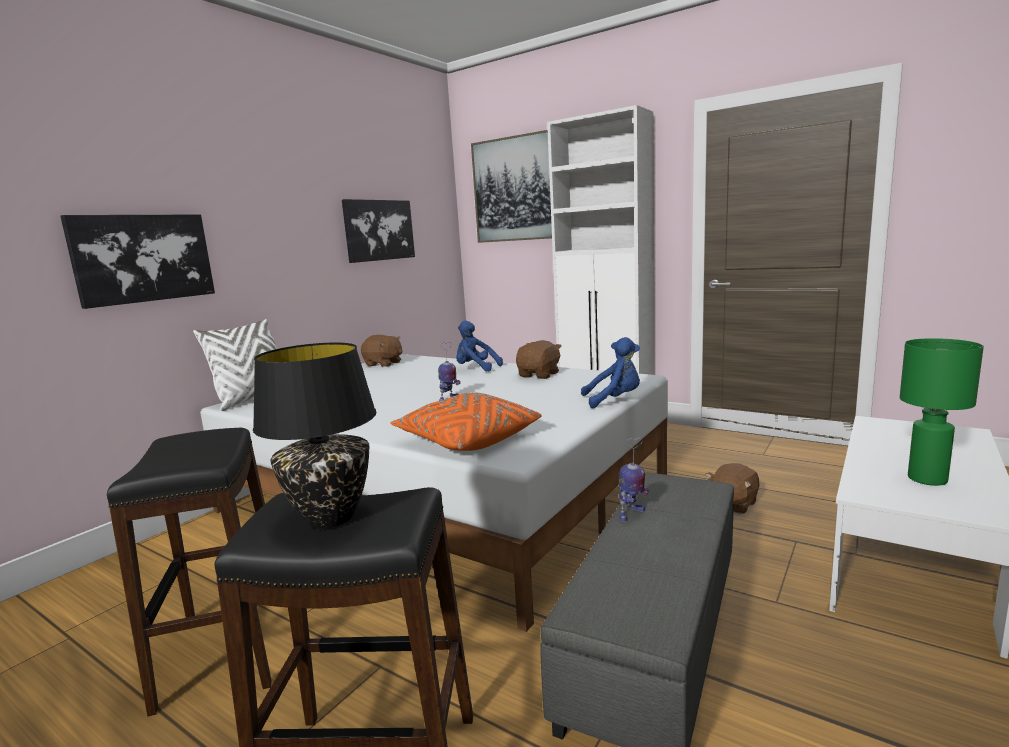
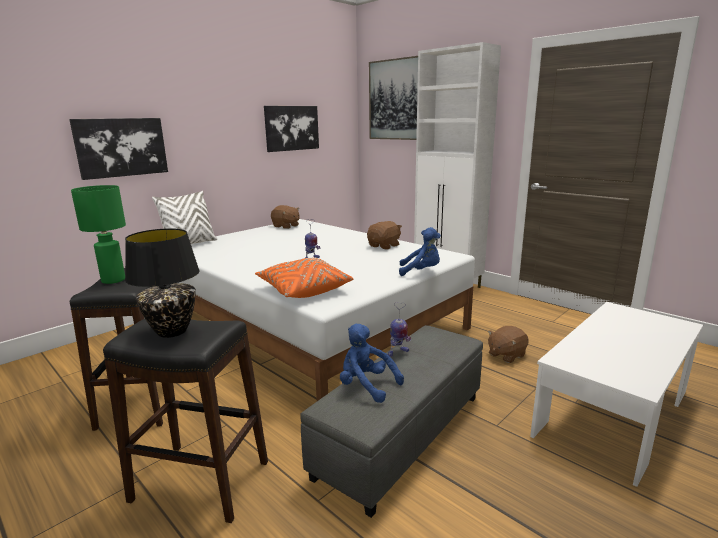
camera: 10 degrees right, 5 degrees up
blue plush toy [456,321,503,372] -> blue plush toy moved to [340,324,404,403]
green table lamp [900,338,984,486] -> green table lamp moved to [71,185,126,284]

